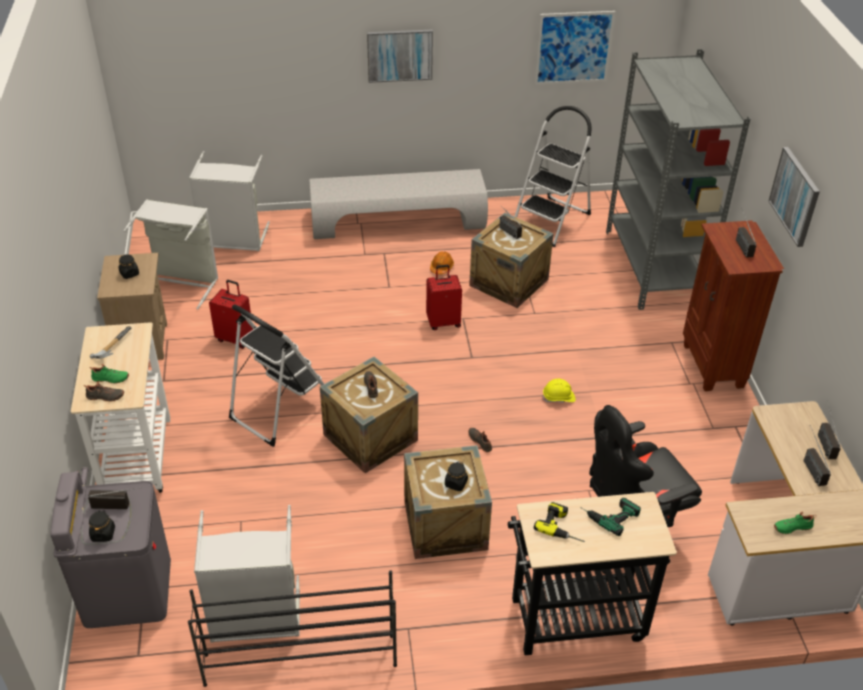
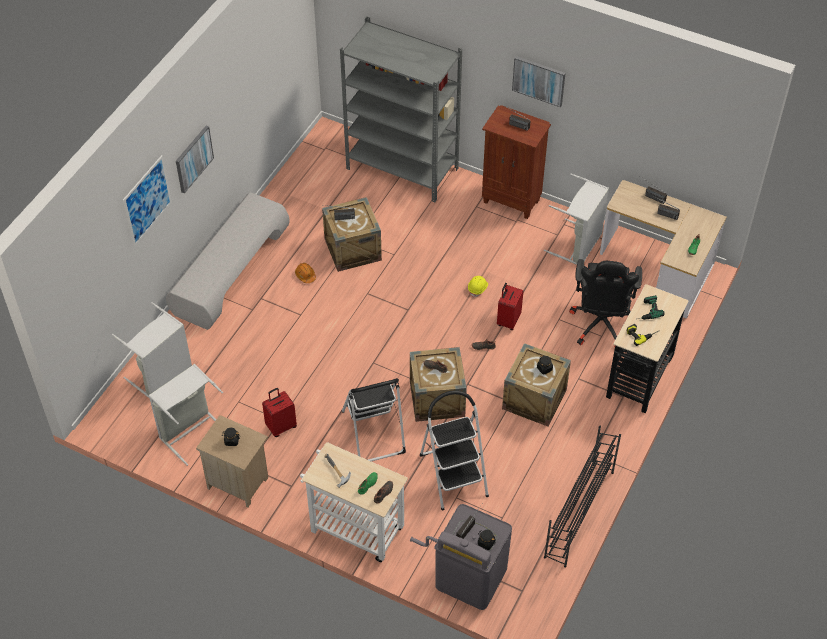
camera: 55 degrees left, 10 degrees up
grey laundry basket [194,505,300,643] -> grey laundry basket moved to [544,174,609,265]
red suitcase [426,265,462,330] -> red suitcase moved to [497,283,524,330]
step ladder [514,106,591,247] -> step ladder moved to [420,391,489,510]
picture [534,11,616,85] -> picture moved to [123,155,172,247]

